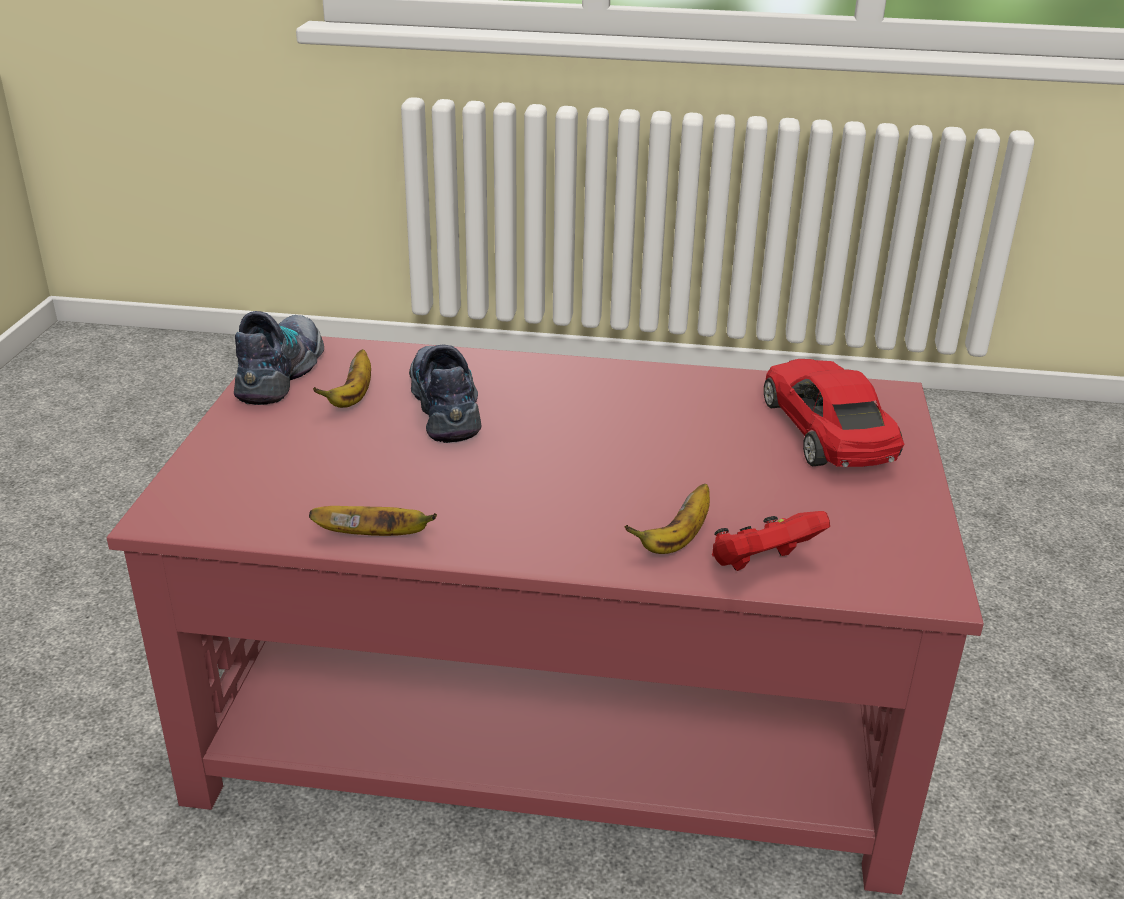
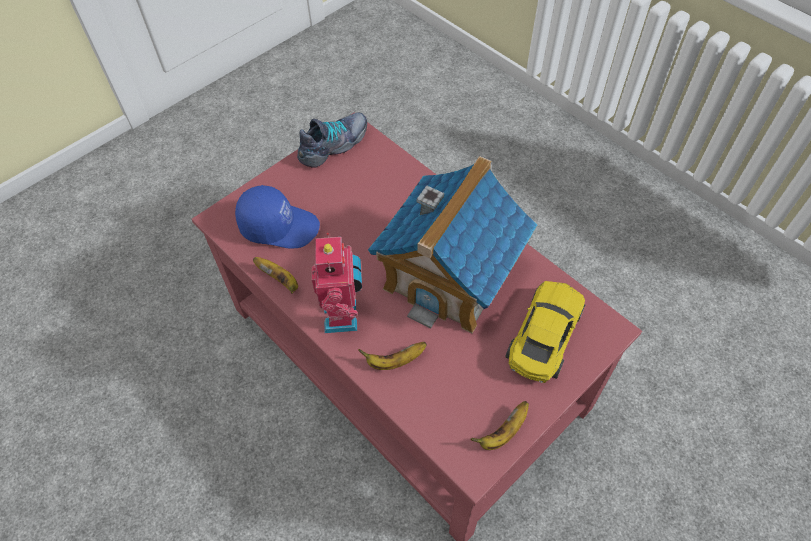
camera: 40 degrees right, 25 degrees up
banana [313,349,371,408] -> banana moved to [471,401,529,450]
shoe [409,344,481,443] -> none
red game controller [712,511,830,571] -> none
red toy car [764,359,905,467] -> yellow toy car [506,281,585,383]
none -> blue cap [235,185,320,249]
none -> toy robot [312,233,362,333]
none -> toy house [368,156,537,333]

